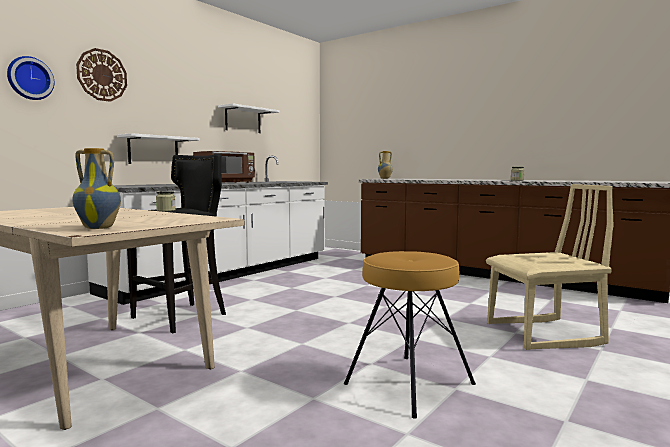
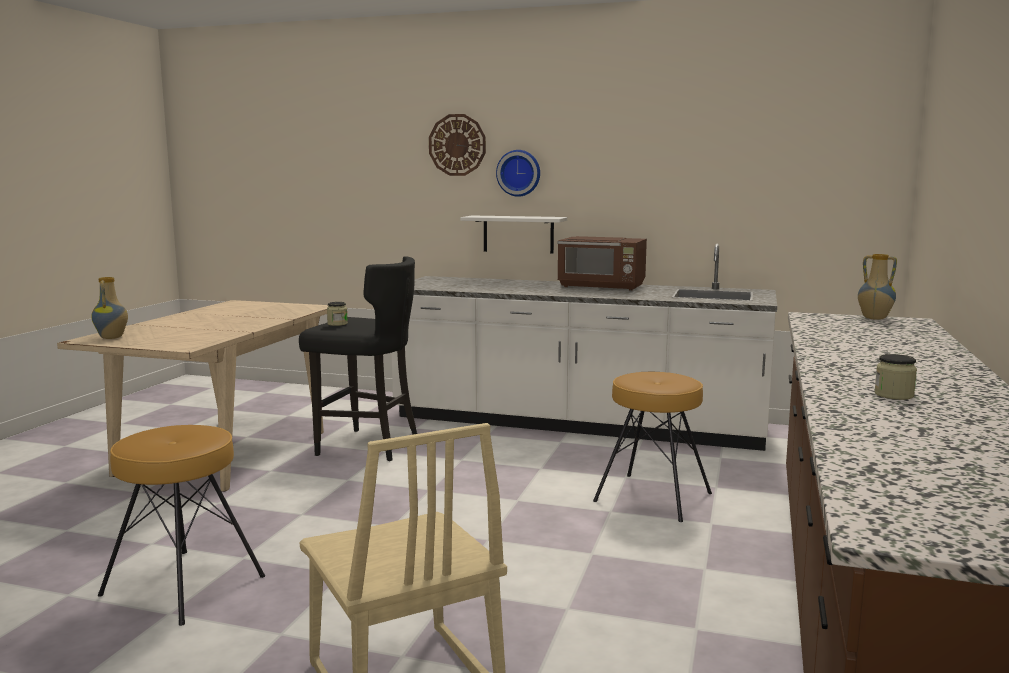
camera: 70 degrees right, 5 degrees up
wall clock [7,56,54,100] -> wall clock moved to [496,150,540,197]
white shelf [218,103,280,133] -> none
none -> brown stool [593,372,712,522]

